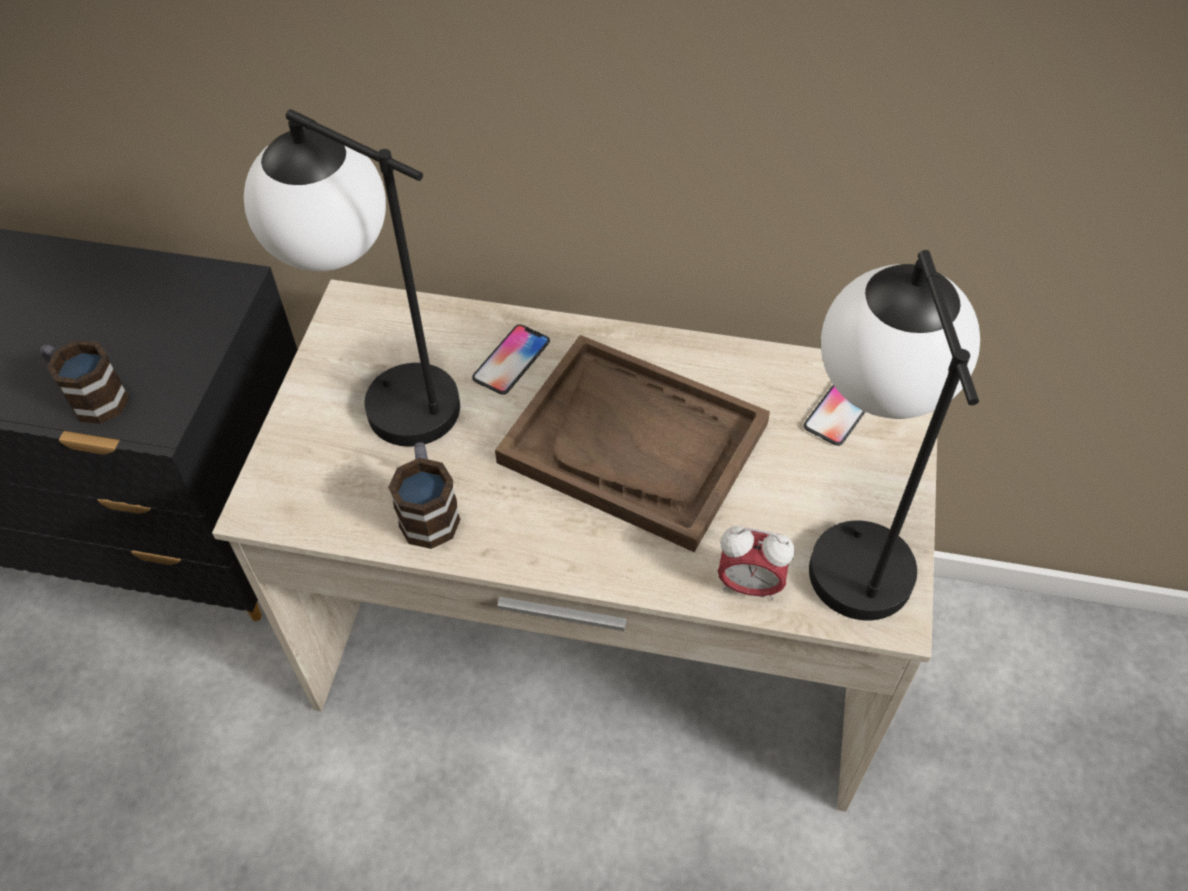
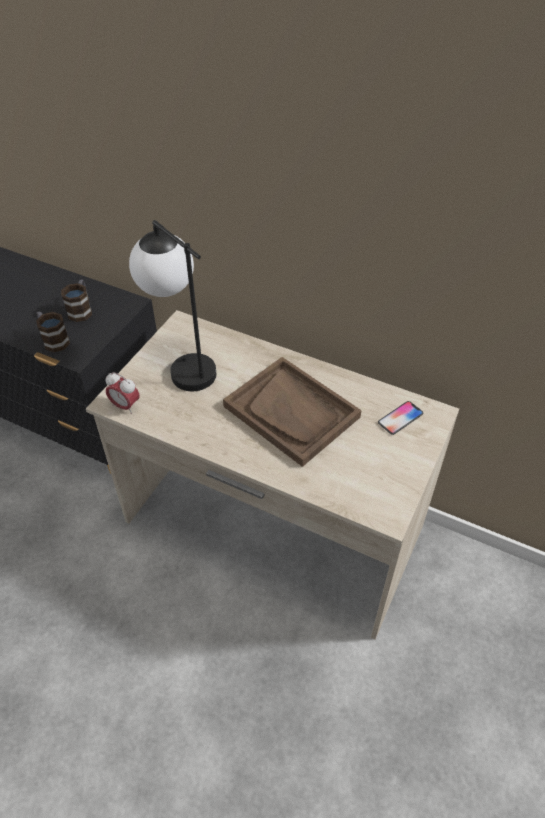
camera: 15 degrees right, 5 degrees down
mug [388,442,460,549] -> mug moved to [61,280,92,322]
phone [472,325,550,395] -> none
alarm clock [718,526,794,601] -> alarm clock moved to [106,372,140,414]
table lamp [809,250,980,620] -> none

